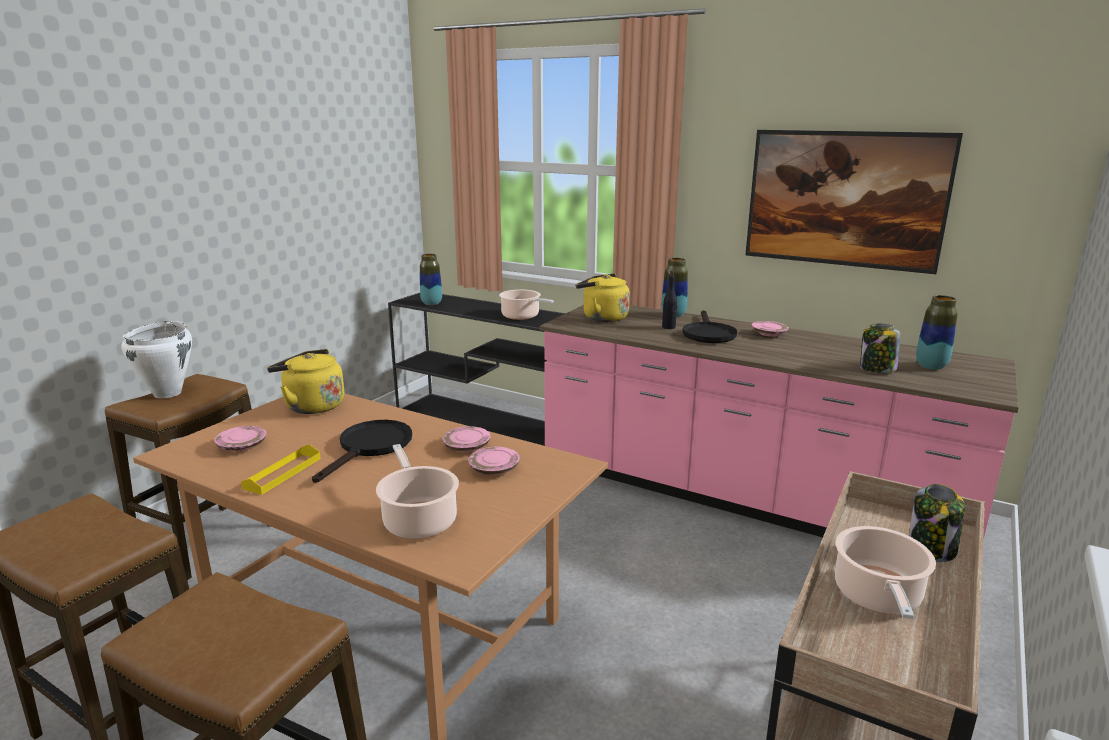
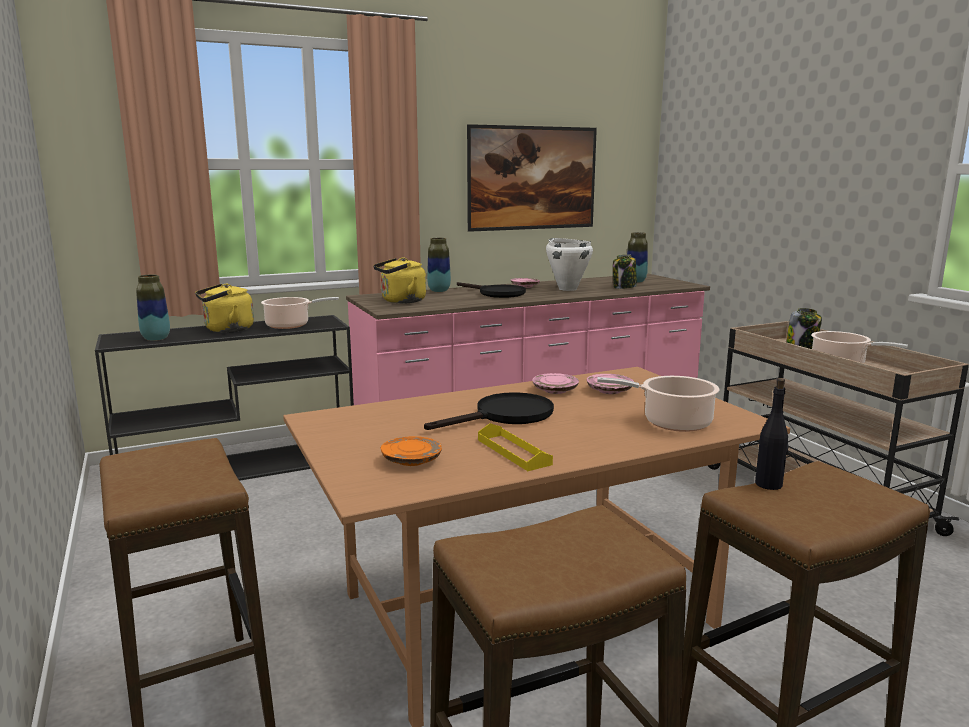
camera: 55 degrees left, 5 degrees down
white cooking pot [121,321,192,398] -> white cooking pot moved to [546,238,593,291]
pink plate [214,426,266,451] -> orange plate [381,436,442,466]
yellow kettle [267,349,344,414] -> yellow kettle moved to [195,284,254,333]
black frying pan [312,420,412,483] -> black frying pan turned 90 degrees clockwise [424,392,554,430]
black bottle [662,270,677,329] -> black bottle moved to [755,378,788,490]

